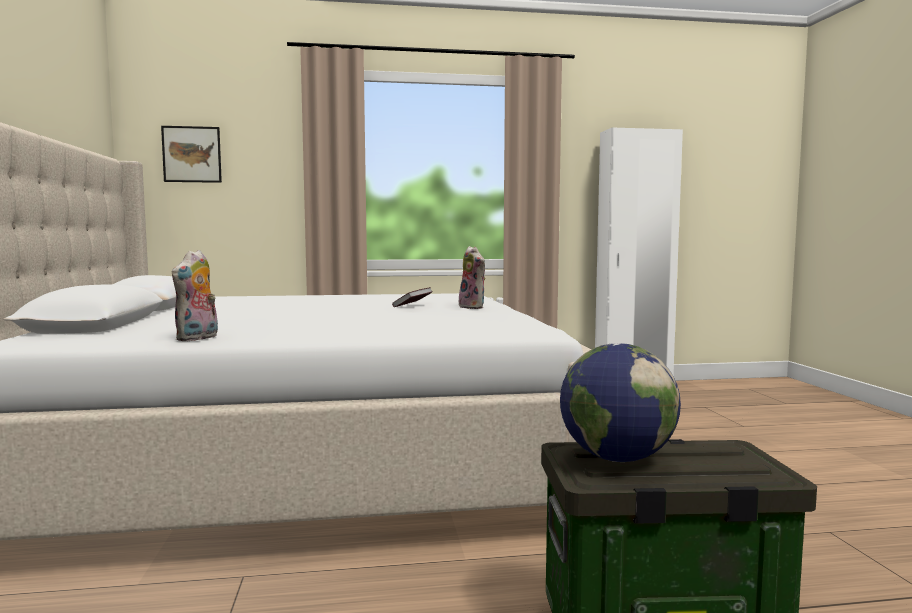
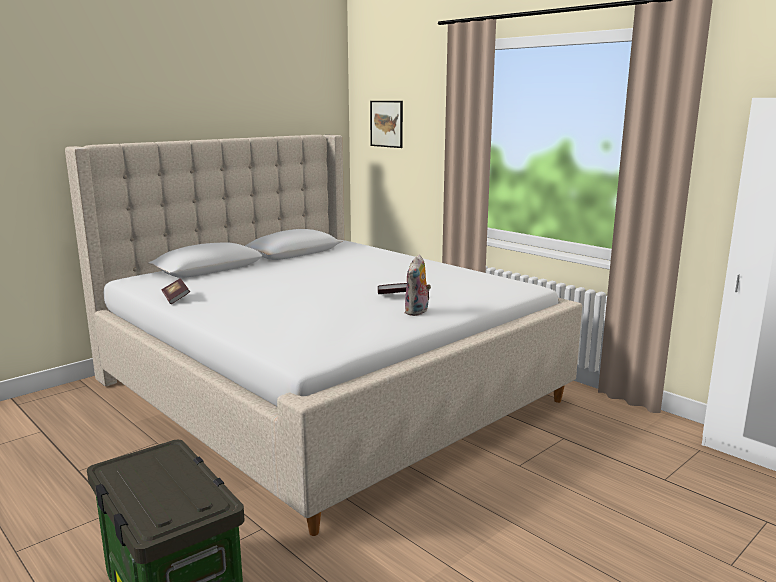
camera: 55 degrees right, 10 degrees up
plush toy [172,250,218,341] -> book [162,278,190,304]
globe [560,343,681,462] -> none

